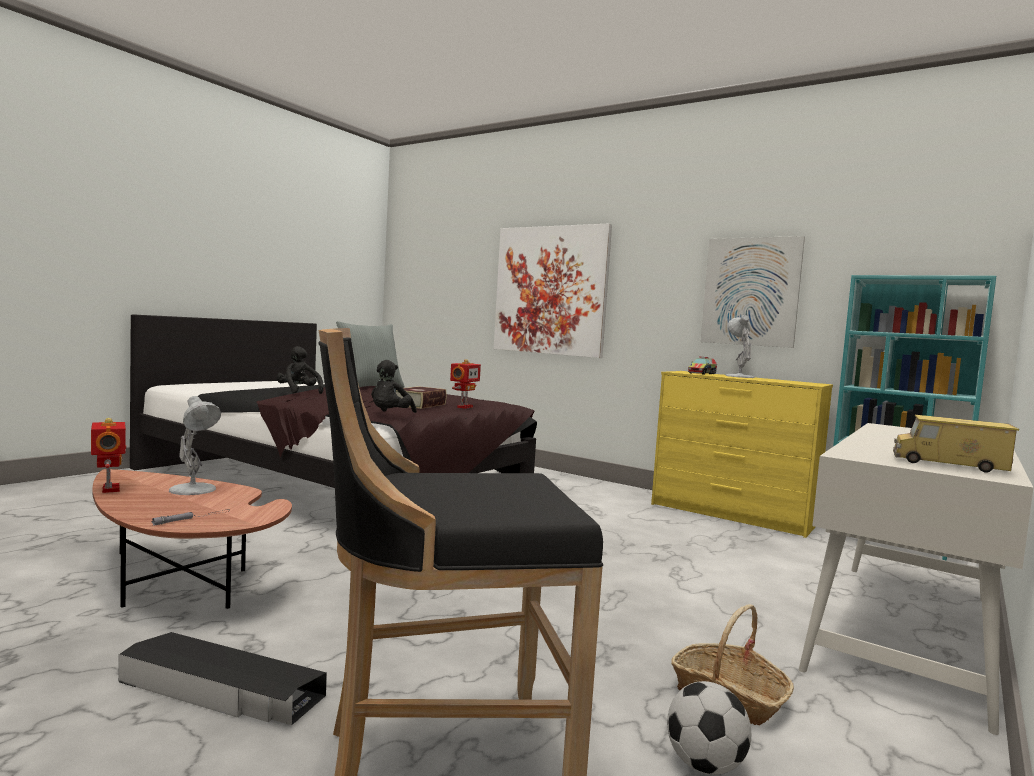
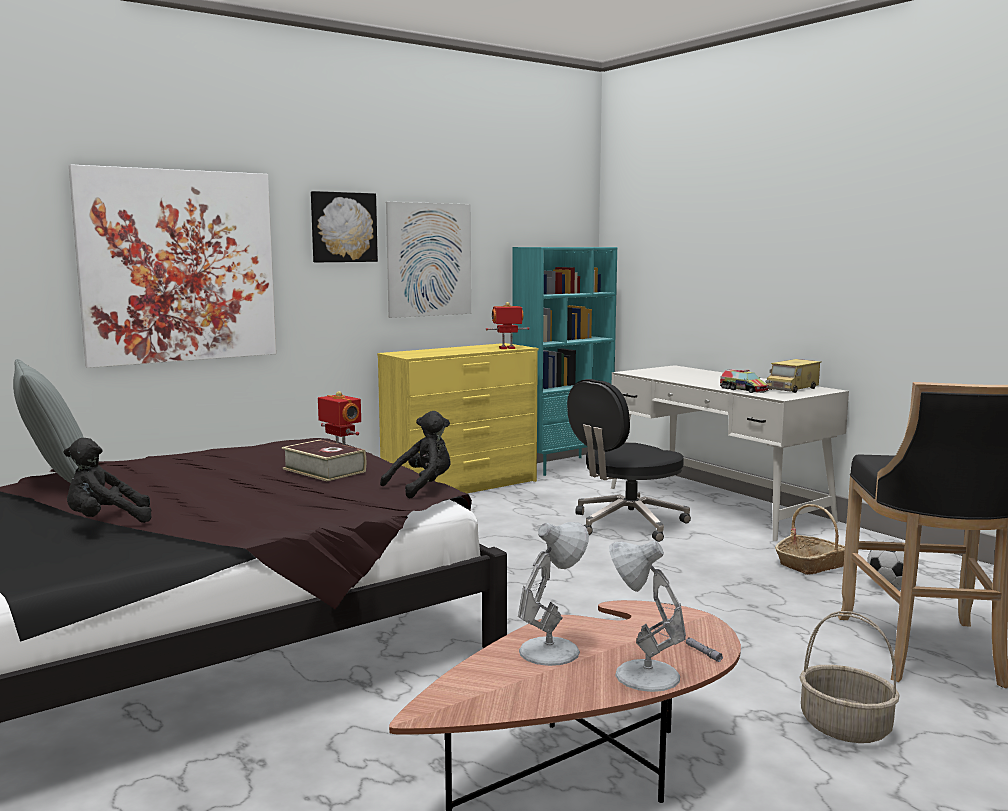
camera: 70 degrees left, 5 degrees up
toy robot [91,418,126,493] -> toy robot moved to [486,302,529,349]
black storage box [119,632,327,725] -> basket [799,611,900,743]
black plush toy [371,360,417,413] -> black plush toy turned 75 degrees counterclockwise [380,411,451,499]
toy truck [688,357,717,375] -> toy truck moved to [720,369,769,393]
white table lamp [725,315,754,378] -> white table lamp moved to [609,540,686,692]
none -> picture [311,191,378,262]
none -> black office chair [567,379,691,542]

